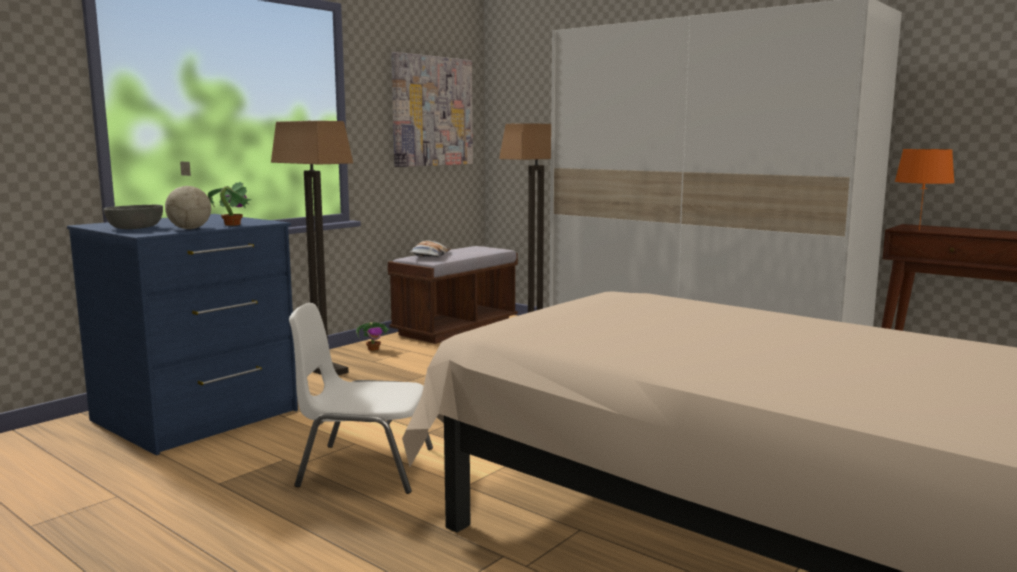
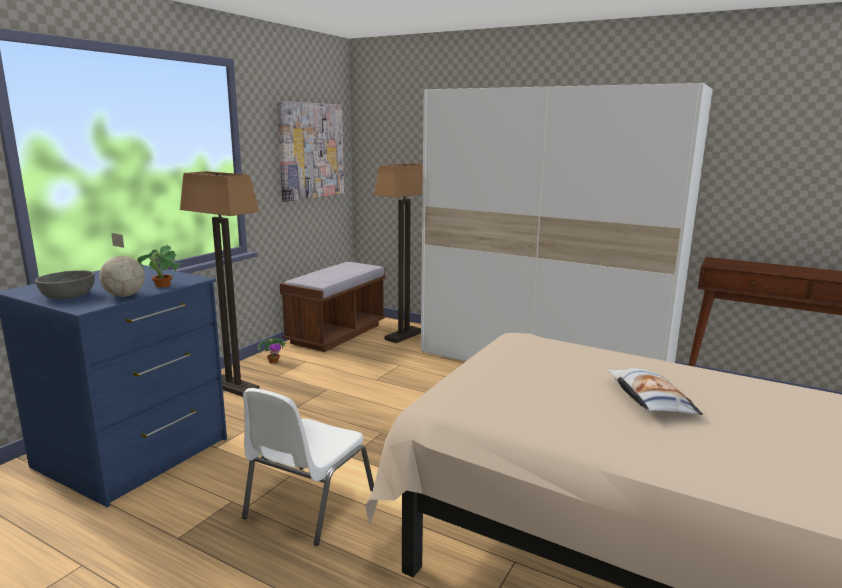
camera: 10 degrees left, 5 degrees up
white chair [289,303,433,494] -> white chair turned 60 degrees counterclockwise [242,388,374,546]
pillow [409,241,450,257] -> pillow moved to [608,368,703,415]
orange table lamp [895,149,955,230] -> none

